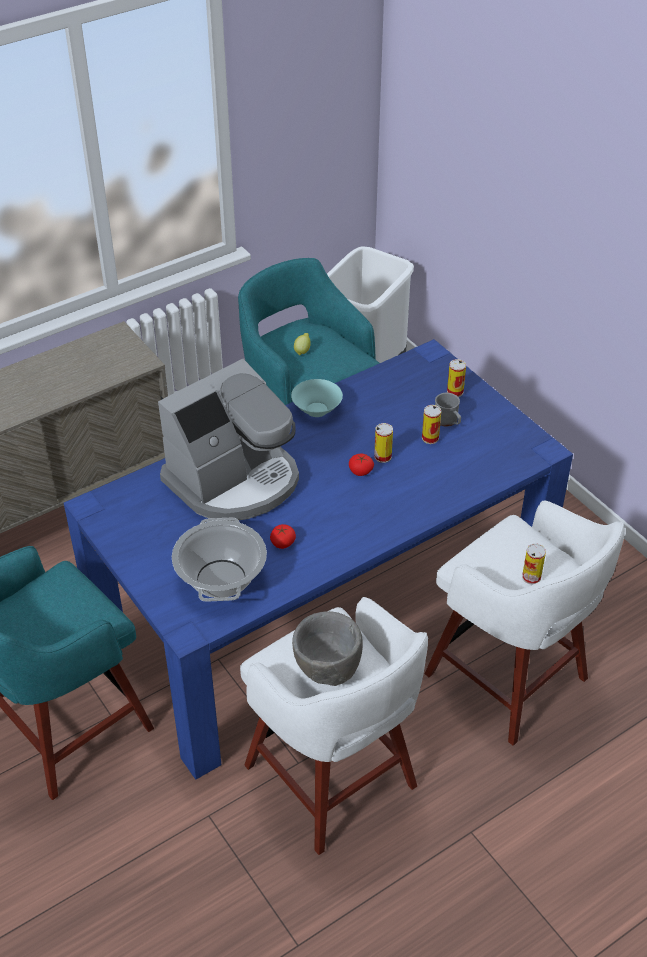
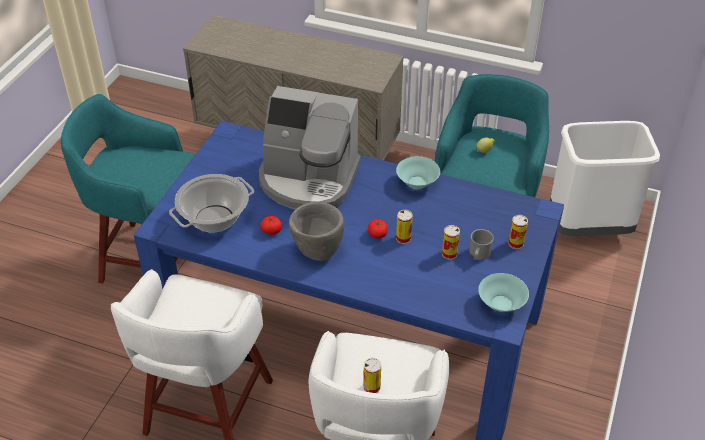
camera: 55 degrees right, 0 degrees up
grey bowl [292,611,363,686] -> grey bowl moved to [289,202,344,261]
none -> turquoise bowl [478,273,529,312]

